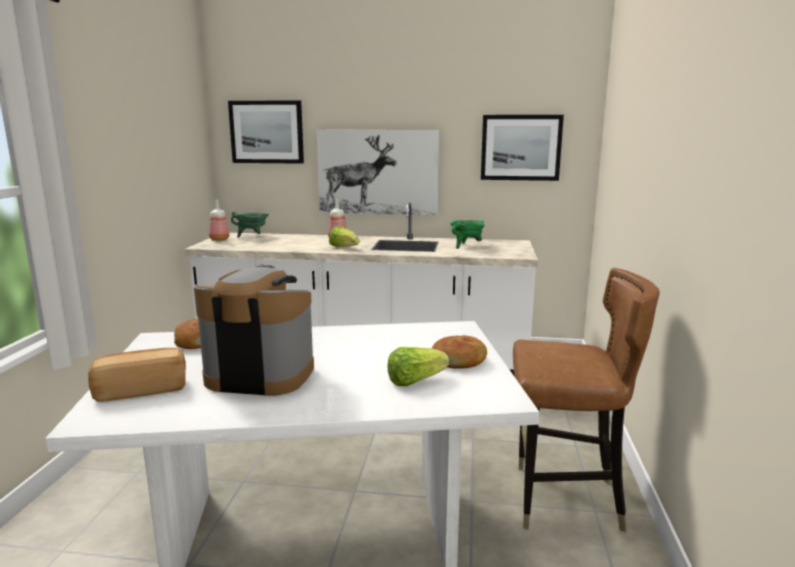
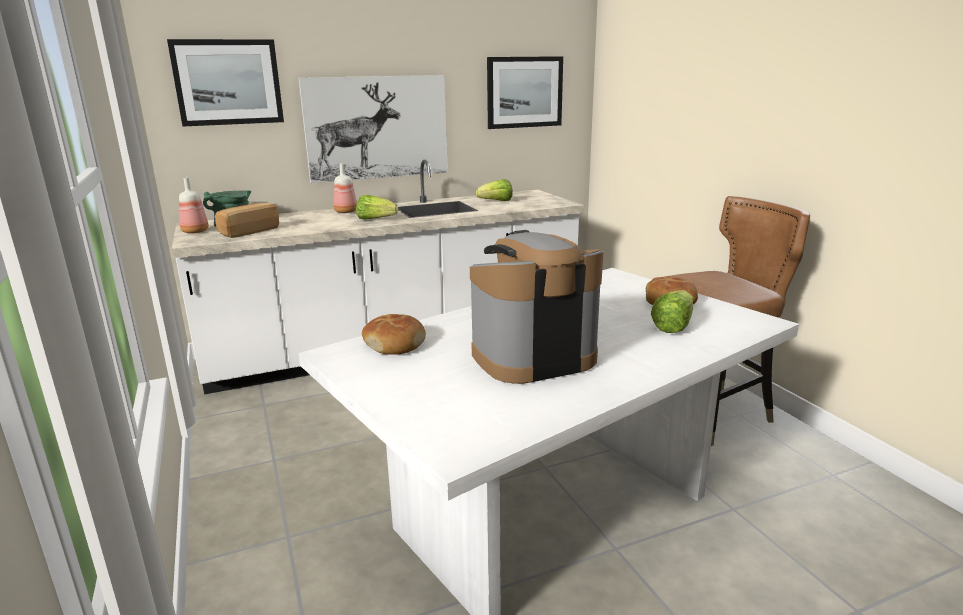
camera: 30 degrees left, 5 degrees up
bread [88,348,186,402] -> bread moved to [215,203,279,238]
green cooking pot [450,220,485,249] -> lettuce [476,179,513,201]

